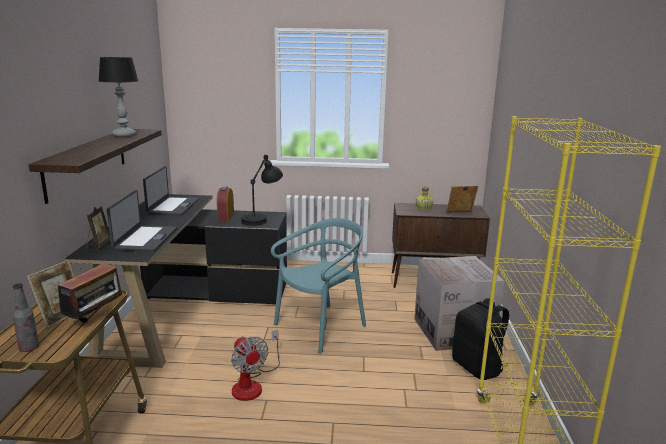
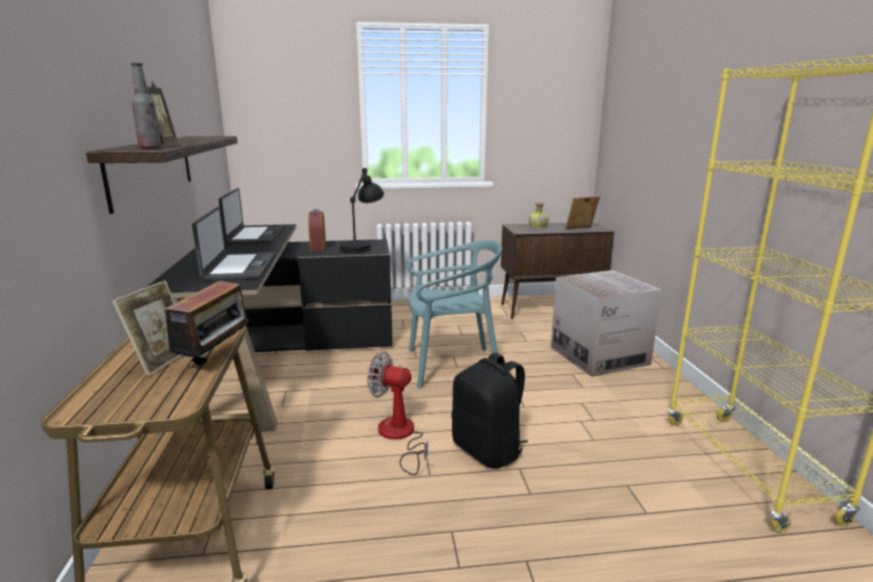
camera: 10 degrees left, 0 degrees up
bottle [12,283,39,352] -> bottle moved to [131,63,162,149]
picture frame [86,206,110,249] -> picture frame moved to [147,81,177,144]
table lamp [99,57,138,137] -> none
fan [231,330,280,401] -> fan turned 150 degrees clockwise [367,351,428,475]
turquoise chair [271,218,366,353] -> turquoise chair turned 45 degrees clockwise [407,240,502,388]
black backpack [452,298,509,380] -> black backpack moved to [452,353,528,468]

